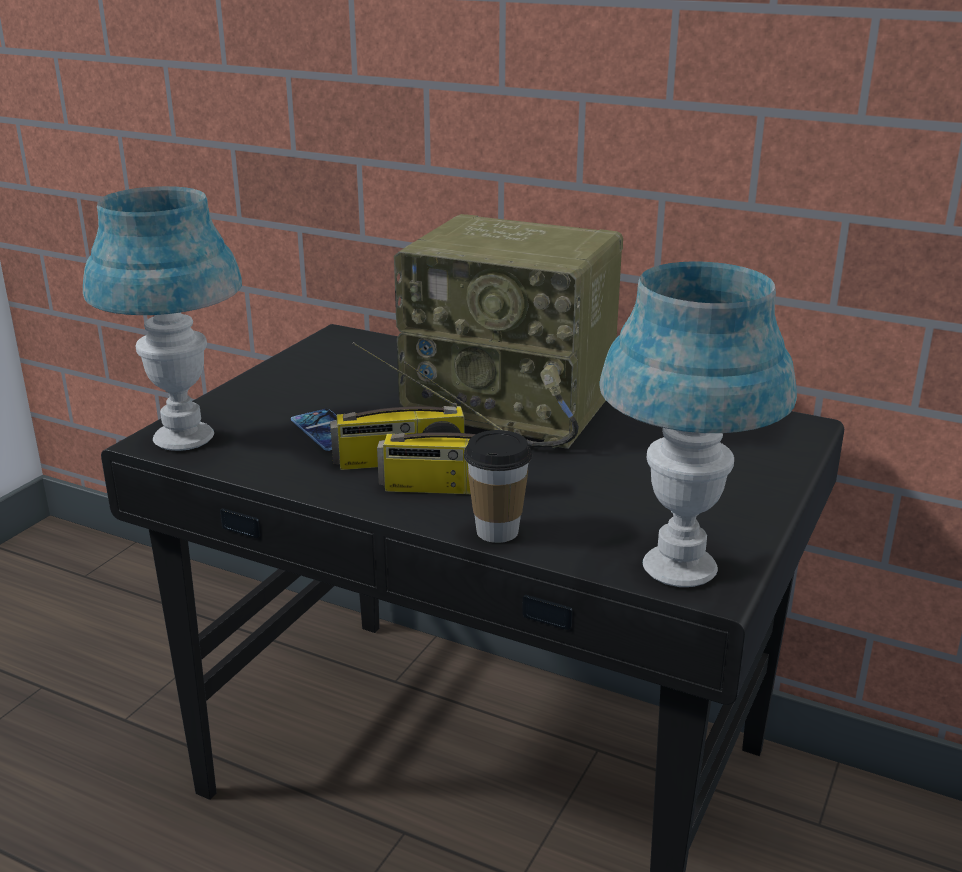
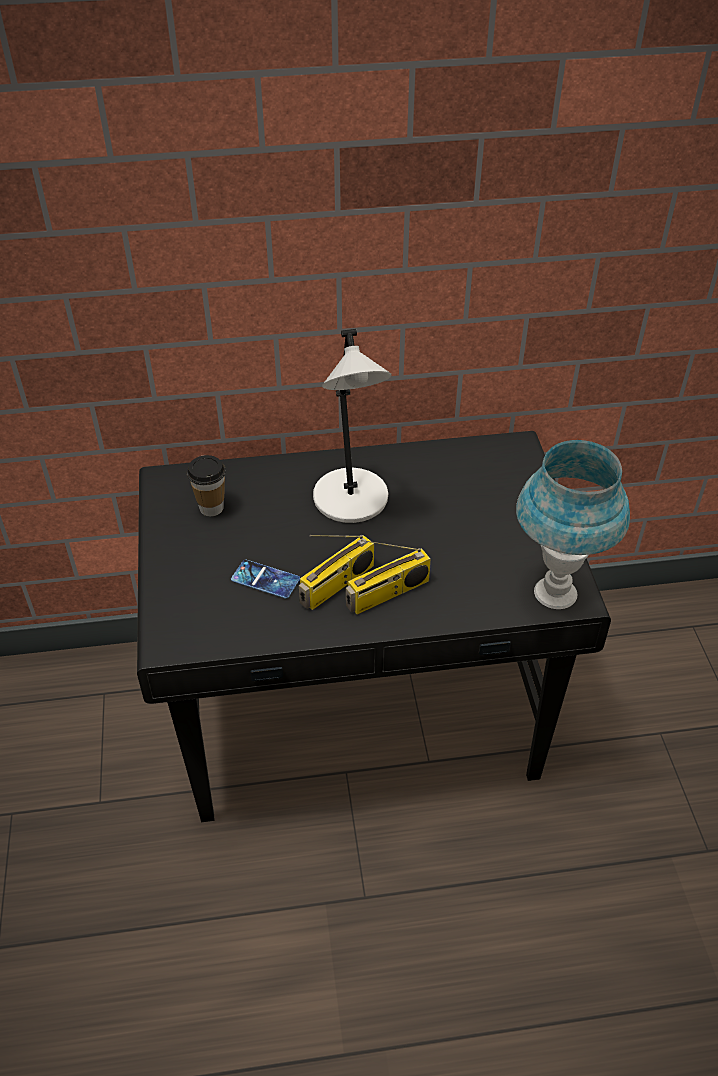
camera: 35 degrees left, 20 degrees up
blue table lamp [83,186,242,451] -> none
radio [394,214,623,449] -> grey table lamp [313,329,392,523]
cup [463,430,532,543] -> cup moved to [187,455,226,516]

